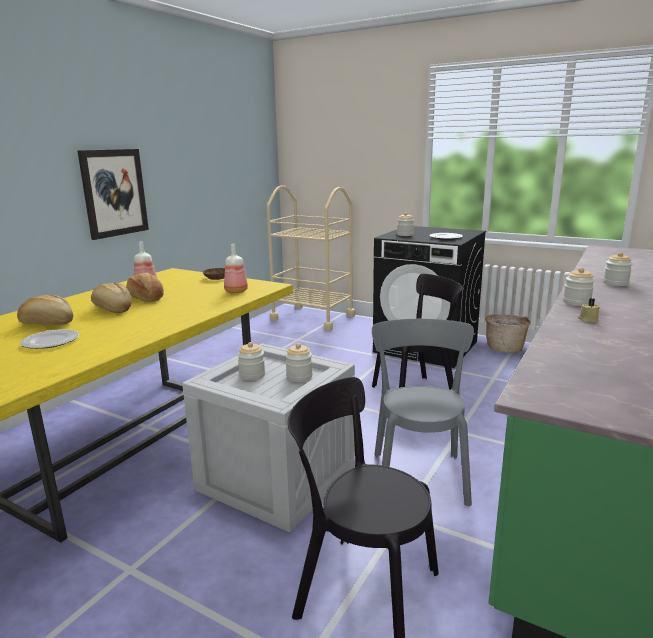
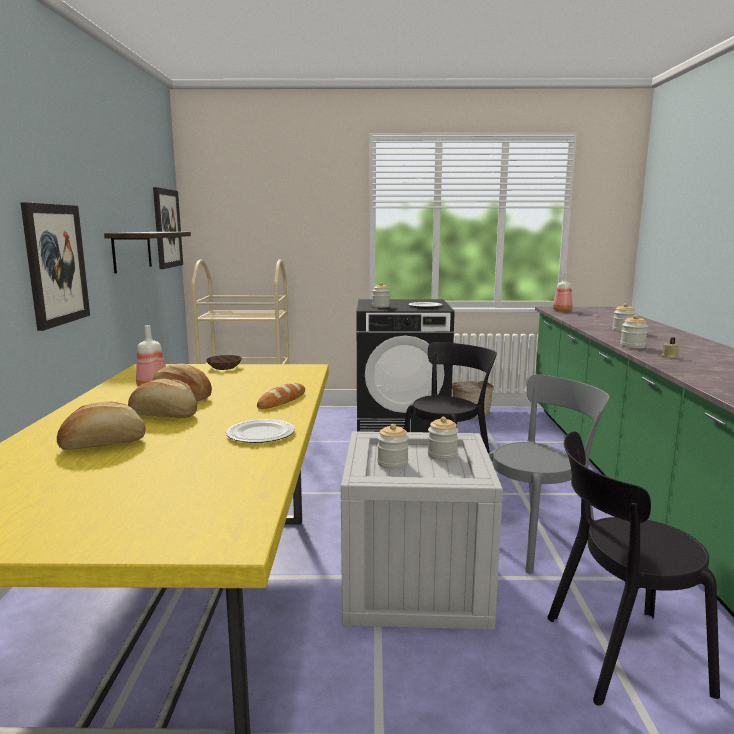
camera: 30 degrees left, 5 degrees down
plate [20,329,79,349] -> plate moved to [226,419,295,443]
bottle [224,244,248,293] -> bottle moved to [553,272,572,311]
grey chair [372,319,474,506] -> grey chair turned 90 degrees clockwise [489,374,610,574]
none -> shelf [104,232,191,273]
none -> picture [153,187,183,269]
none -> bread [257,383,305,409]

